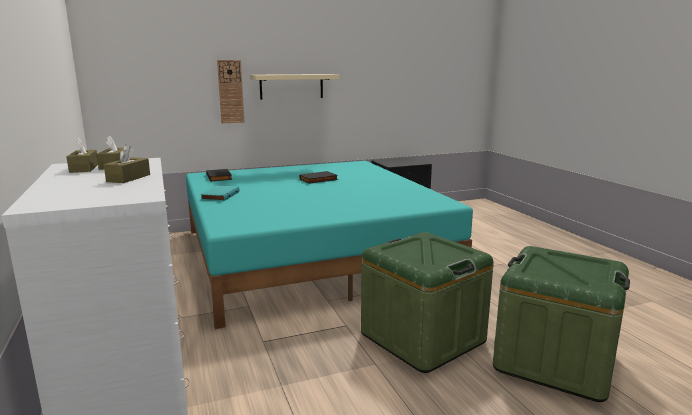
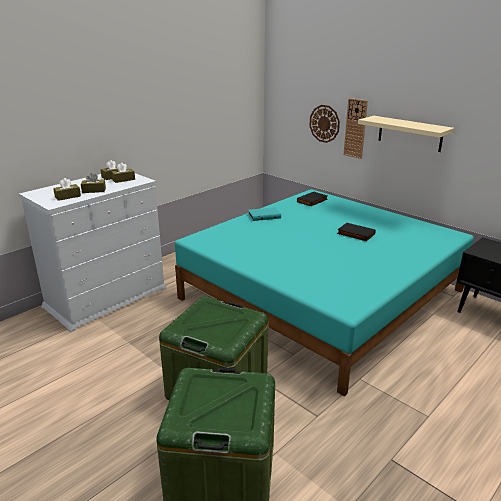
camera: 65 degrees right, 10 degrees up
none -> brown tissue box [53,178,81,201]
none -> wall clock [309,105,340,143]

